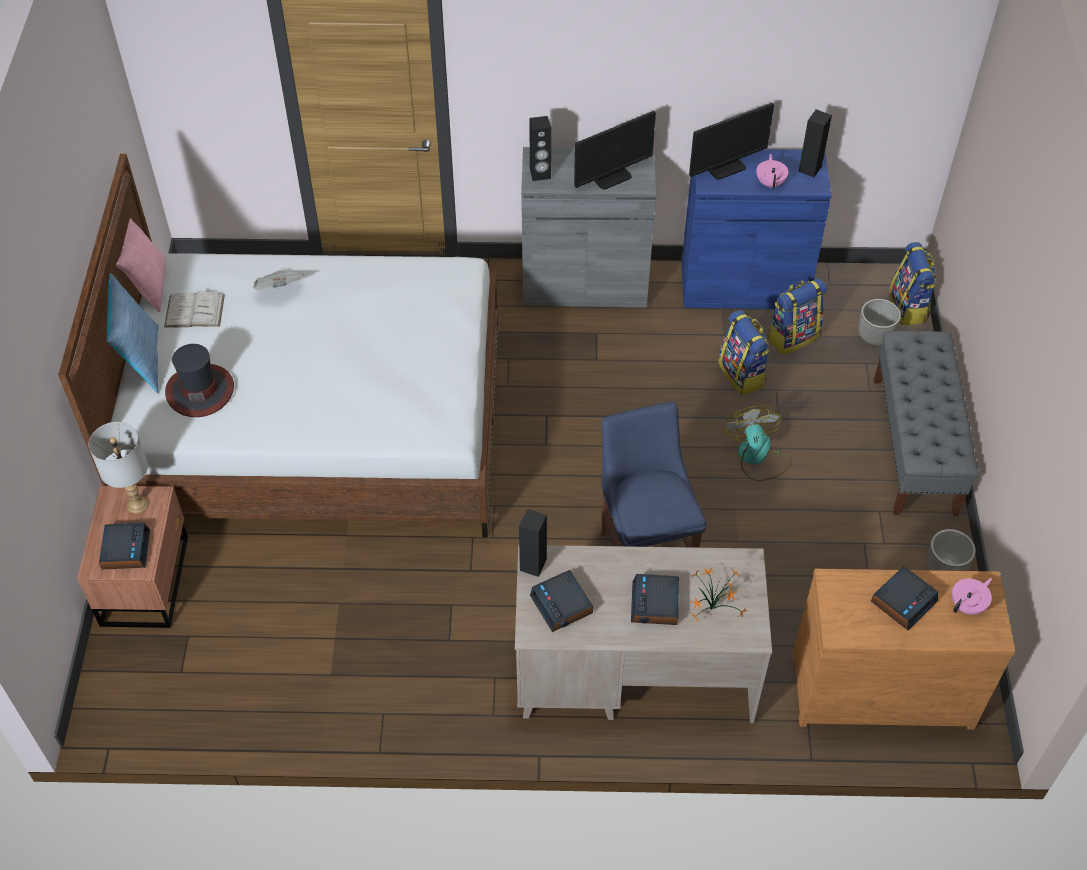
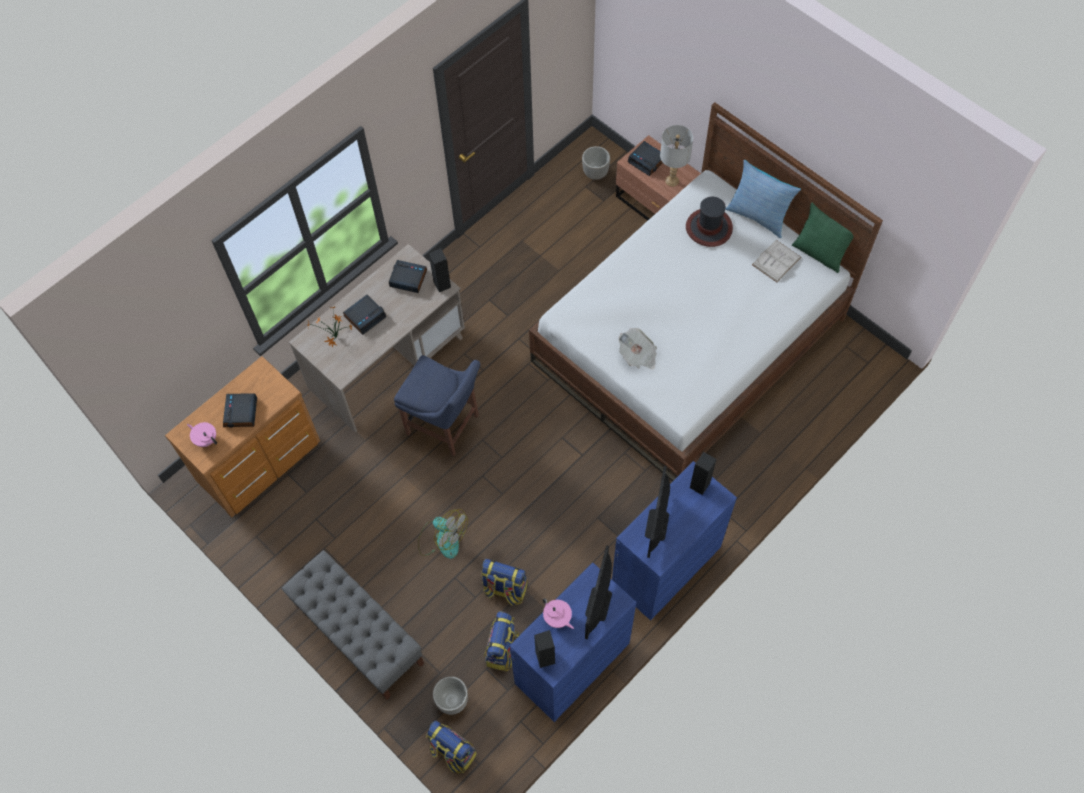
camera: 135 degrees right, 10 degrees up
pink pillow [116,218,166,312] -> green pillow [792,203,853,273]
newspaper [253,268,304,290] -> newspaper moved to [619,328,657,369]
grey cabinet [521,147,656,308] -> blue cabinet [612,461,737,621]
alarm clock [631,574,679,625] -> alarm clock turned 90 degrees clockwise [343,295,386,335]
planter [927,529,976,571] -> planter moved to [582,146,610,180]
pink teapot [952,578,992,615] -> pink teapot turned 120 degrees clockwise [187,422,217,447]

